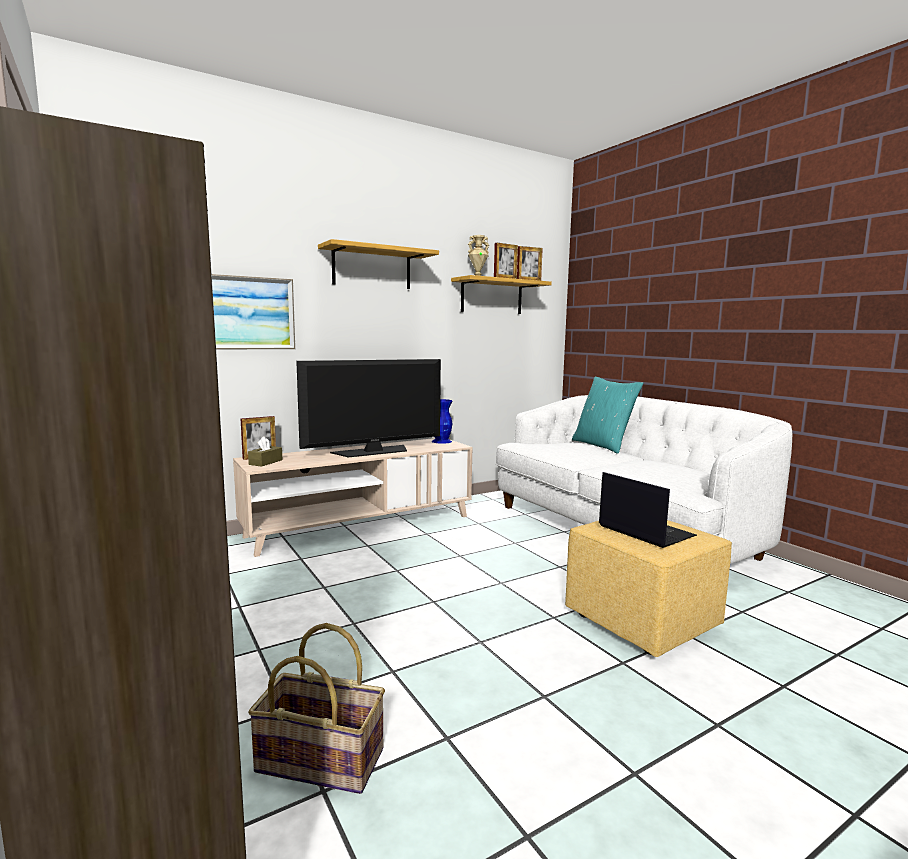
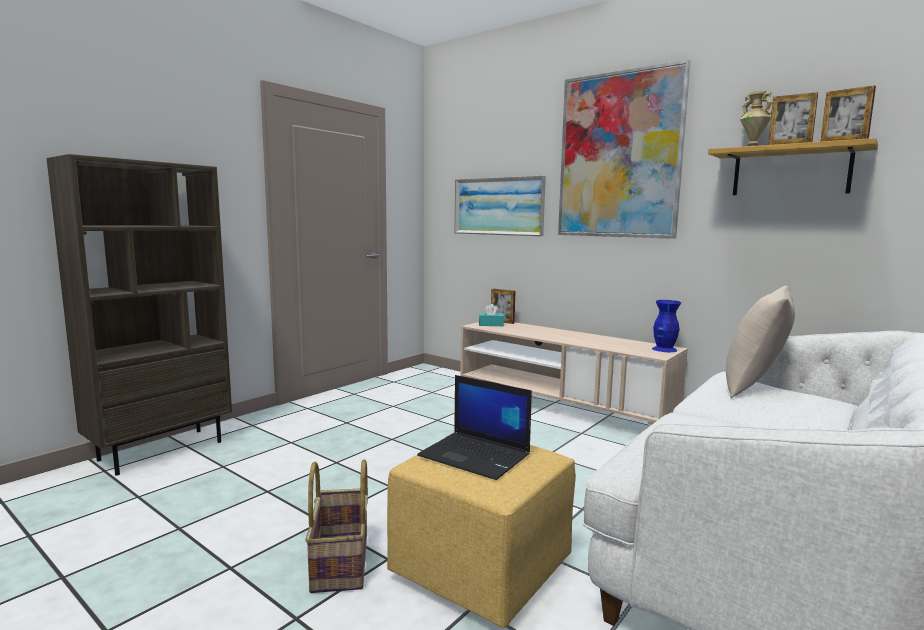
camera: 70 degrees right, 0 degrees up
brown tissue box [248,436,282,467] -> turquoise tissue box [479,304,504,326]
basket [248,623,385,794] -> basket moved to [305,459,368,593]
television [296,359,441,458] -> none
shelf [318,239,439,289] -> picture [558,60,691,239]
turquoise pillow [572,377,643,454] -> none
laptop [599,472,697,548] -> laptop turned 90 degrees clockwise [417,375,532,480]
none -> beige pillow [726,286,795,398]

